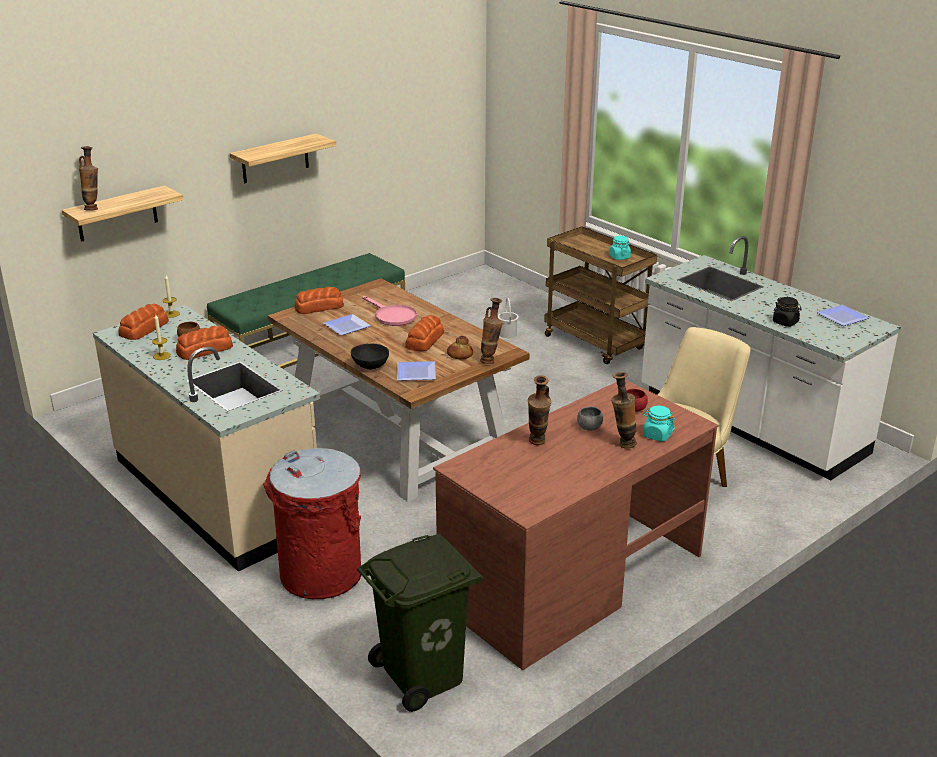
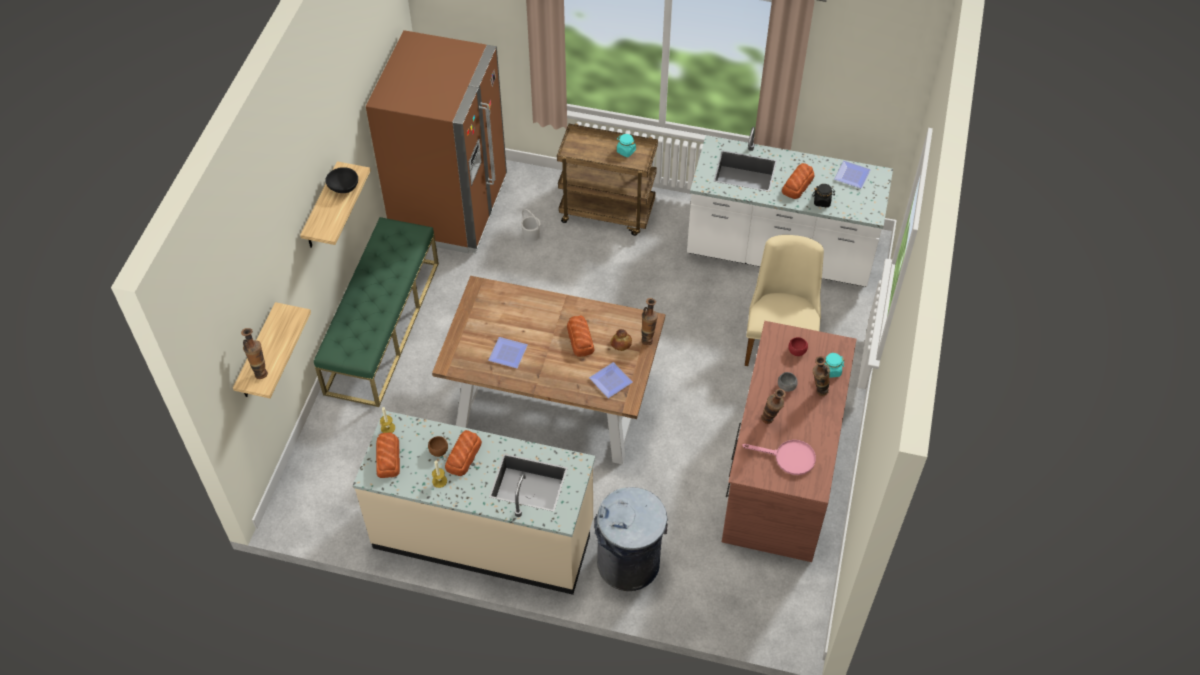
camera: 35 degrees left, 25 degrees up
red trash can [263,448,361,599] -> grey trash can [594,487,668,591]
bread [295,287,344,314] -> bread moved to [782,163,815,199]
black bowl [351,344,389,369] -> black bowl moved to [325,167,358,193]
green trash can [357,533,483,712] -> none
pink frying pan [363,296,417,326] -> pink frying pan moved to [742,440,816,475]
none -> brown fridge [366,30,507,253]

